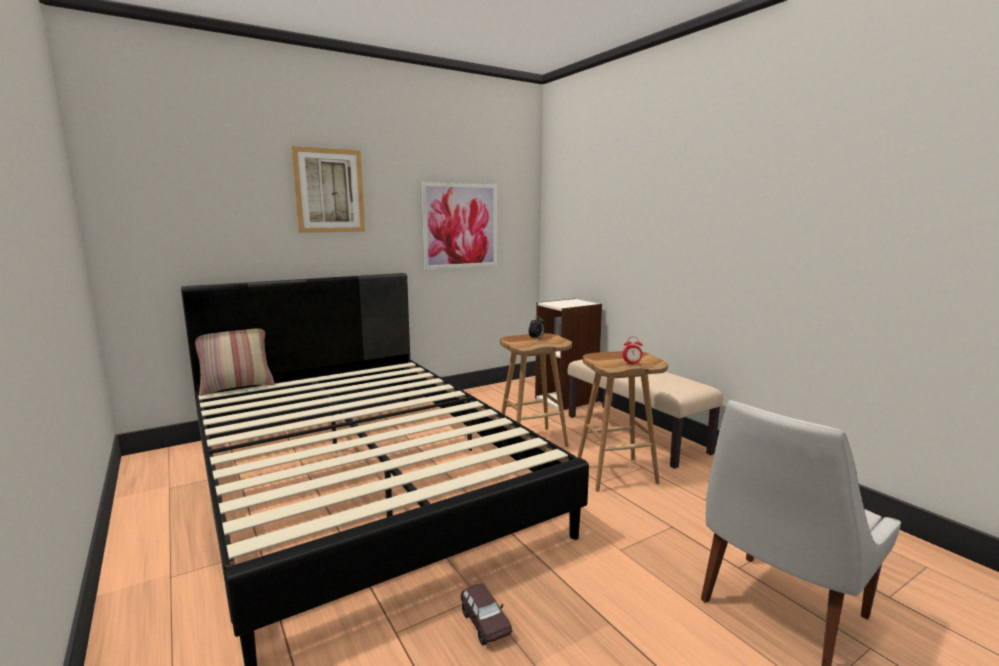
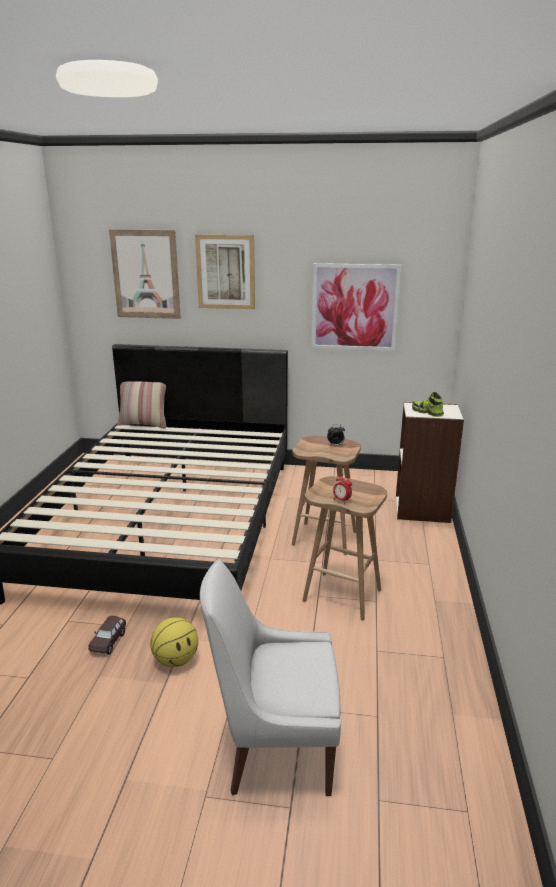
camera: 40 degrees right, 10 degrees up
beige bench [568,359,723,469] -> none
none -> picture [109,229,181,319]
none -> basketball [150,617,198,667]
none -> shoe [412,392,444,417]

